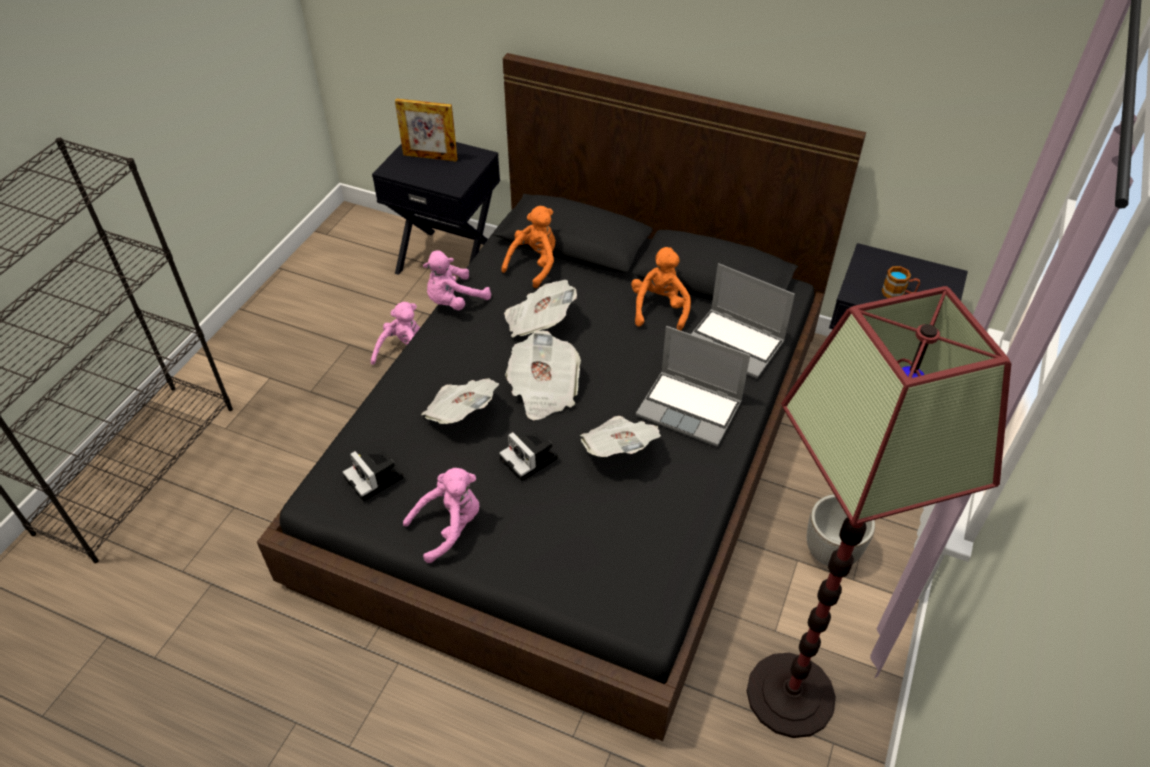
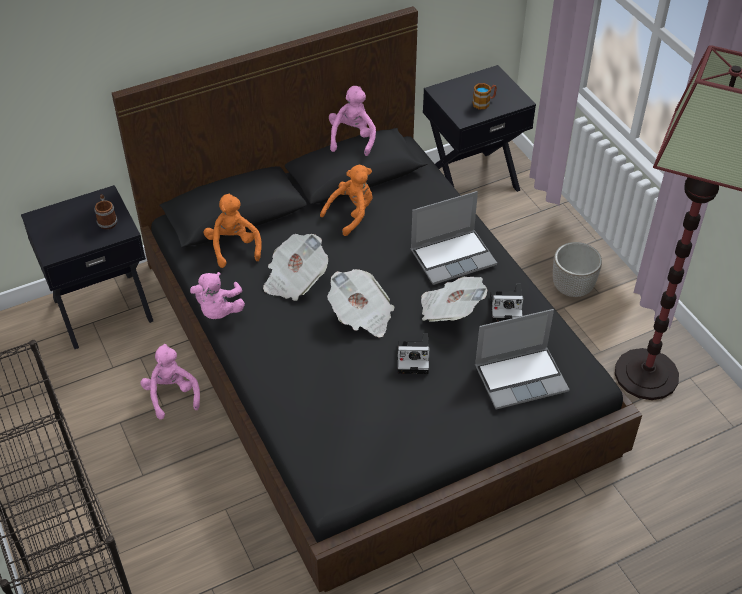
camera: 50 degrees left, 0 degrees up
camera [343,451,404,501] -> camera moved to [490,283,524,322]
picture frame [395,98,458,161] -> none
pink plush toy [403,468,479,563] -> pink plush toy moved to [329,86,376,156]
newspaper [421,378,499,424] -> none
orange plush toy [631,247,691,331] -> orange plush toy turned 90 degrees clockwise [320,165,372,236]
laptop [691,263,795,378] -> laptop moved to [475,309,570,410]
none -> mug [94,194,117,230]

